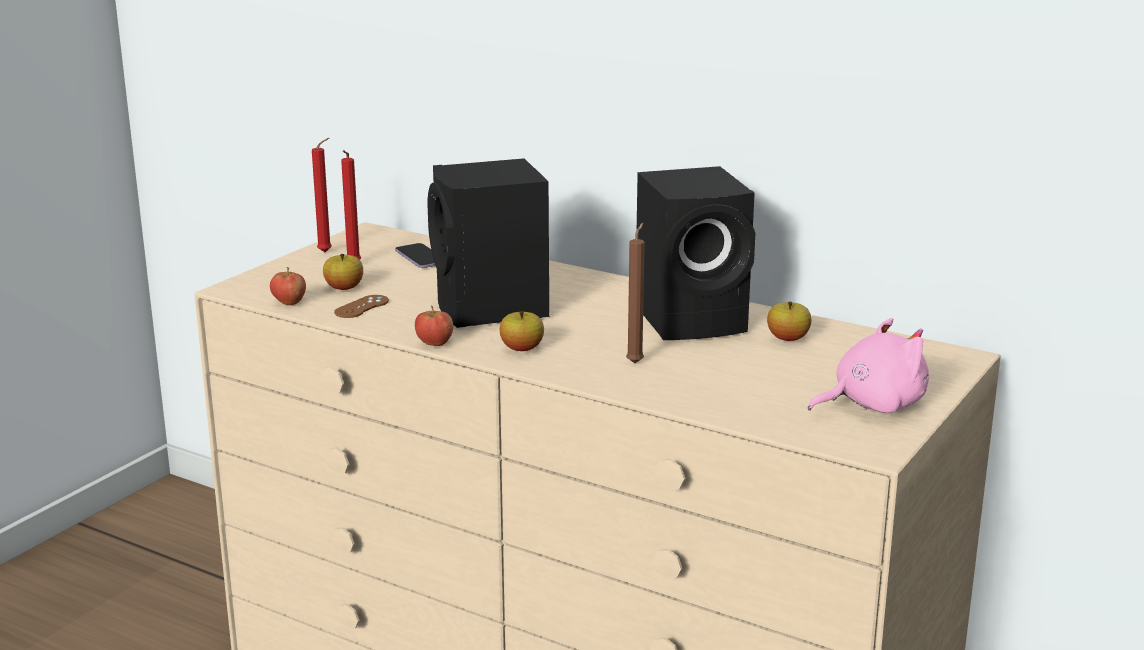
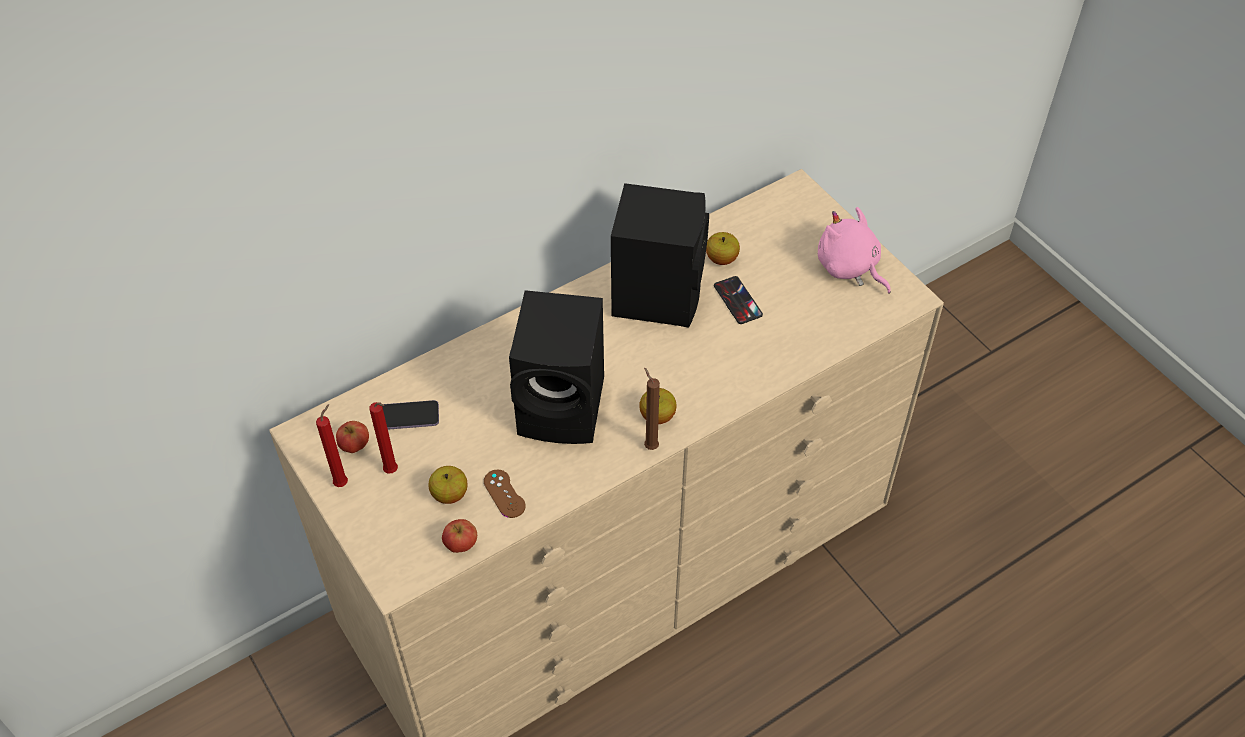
camera: 65 degrees left, 30 degrees up
apple [415,306,453,346] -> apple moved to [336,421,369,453]
brown candle [626,223,645,363] -> brown candle moved to [644,367,660,450]
pink plush toy [808,318,929,413] -> pink plush toy turned 45 degrees counterclockwise [818,207,891,293]
none -> phone [714,276,763,324]

